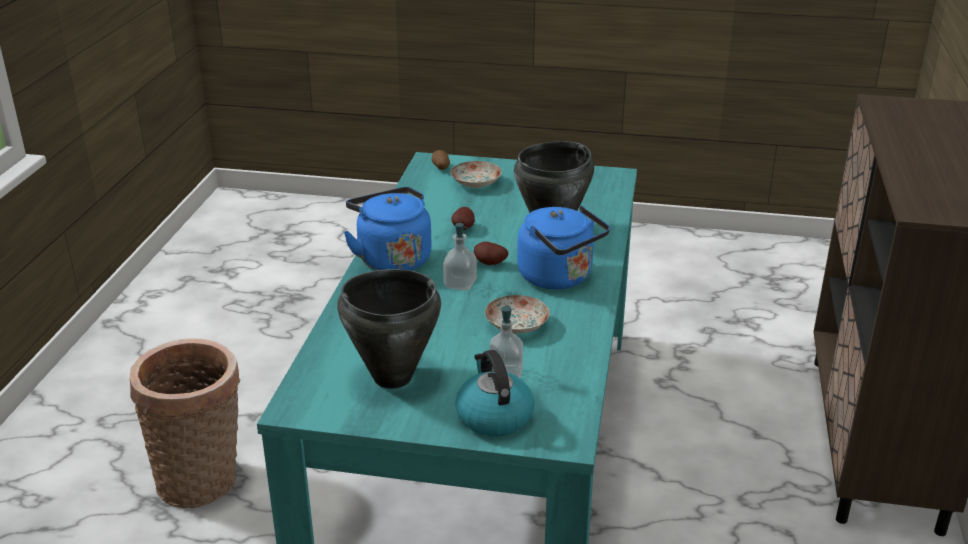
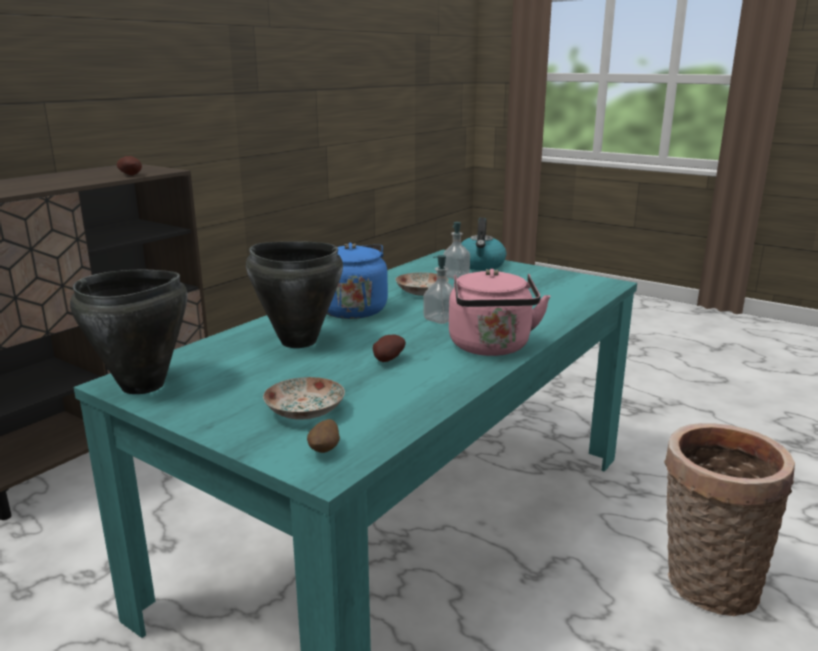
camera: 155 degrees left, 10 degrees down
black cooking pot [337,269,441,389] -> black cooking pot moved to [70,270,188,394]
blue kettle [343,187,432,271] -> pink kettle [449,268,550,356]
potato [474,242,508,265] -> potato moved to [117,156,142,176]

